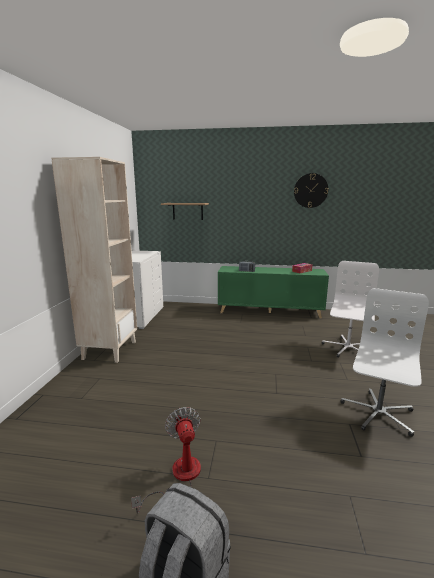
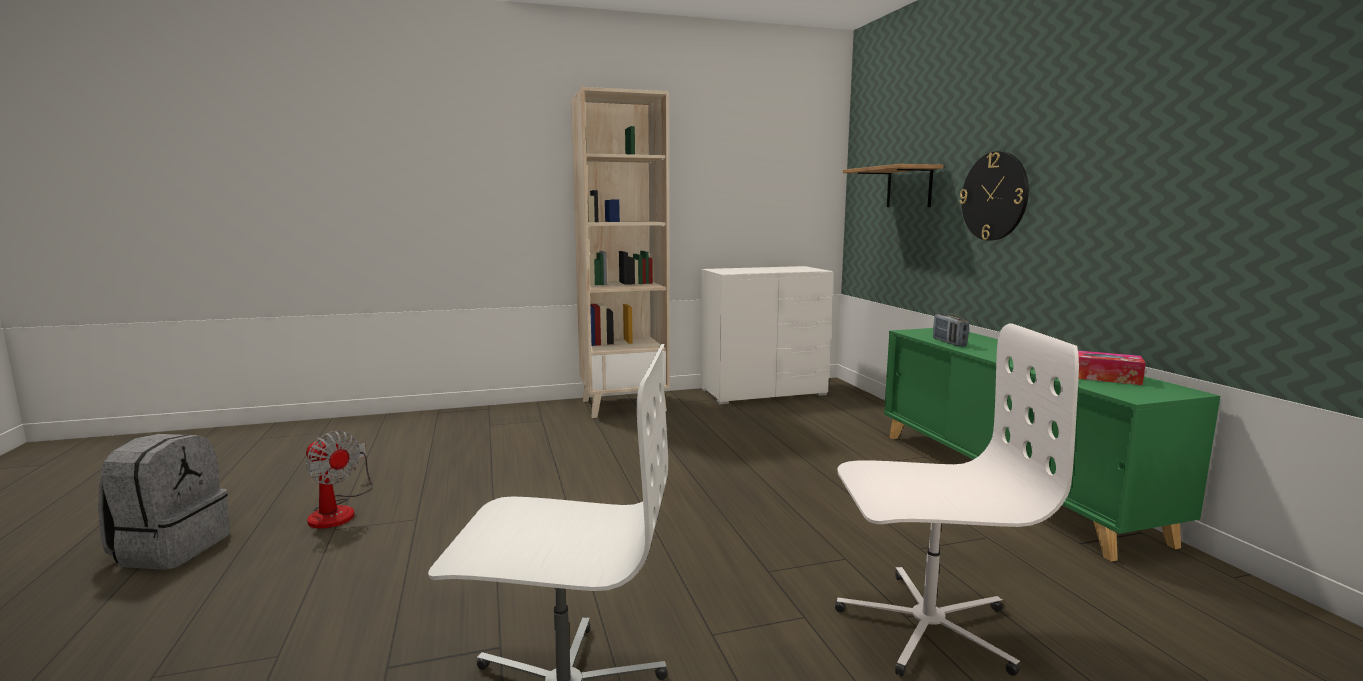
camera: 65 degrees right, 5 degrees down
fan [131,407,201,514] -> fan turned 75 degrees clockwise [306,431,373,529]
wall clock [294,173,328,208] -> wall clock moved to [960,151,1029,241]

